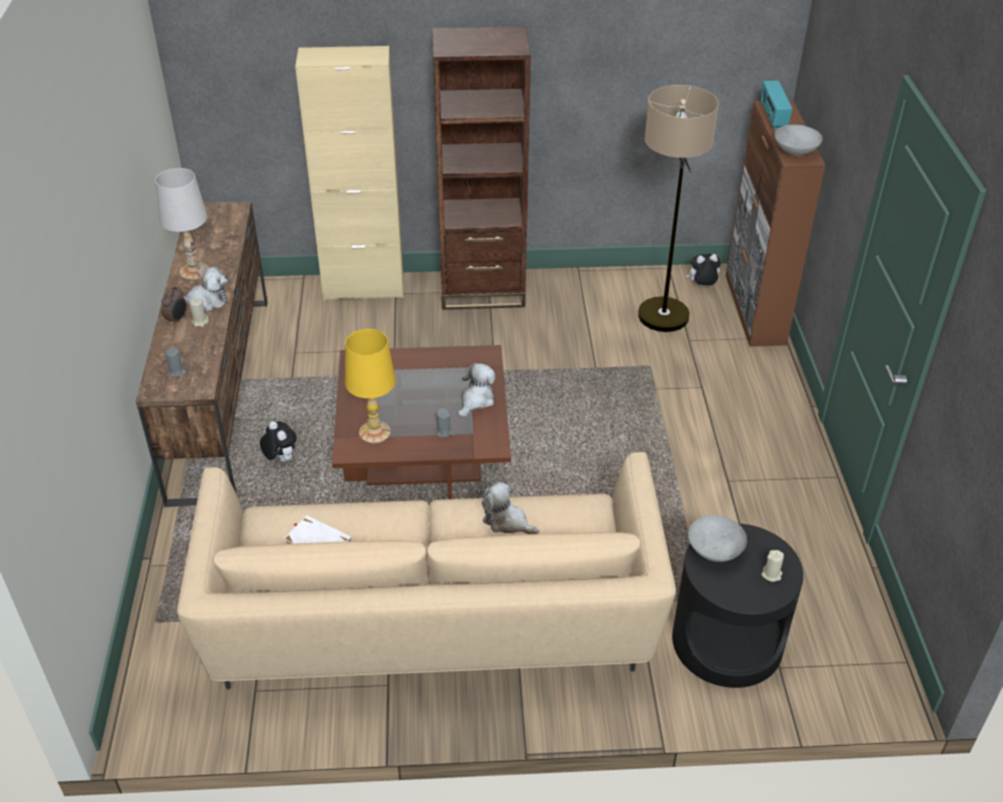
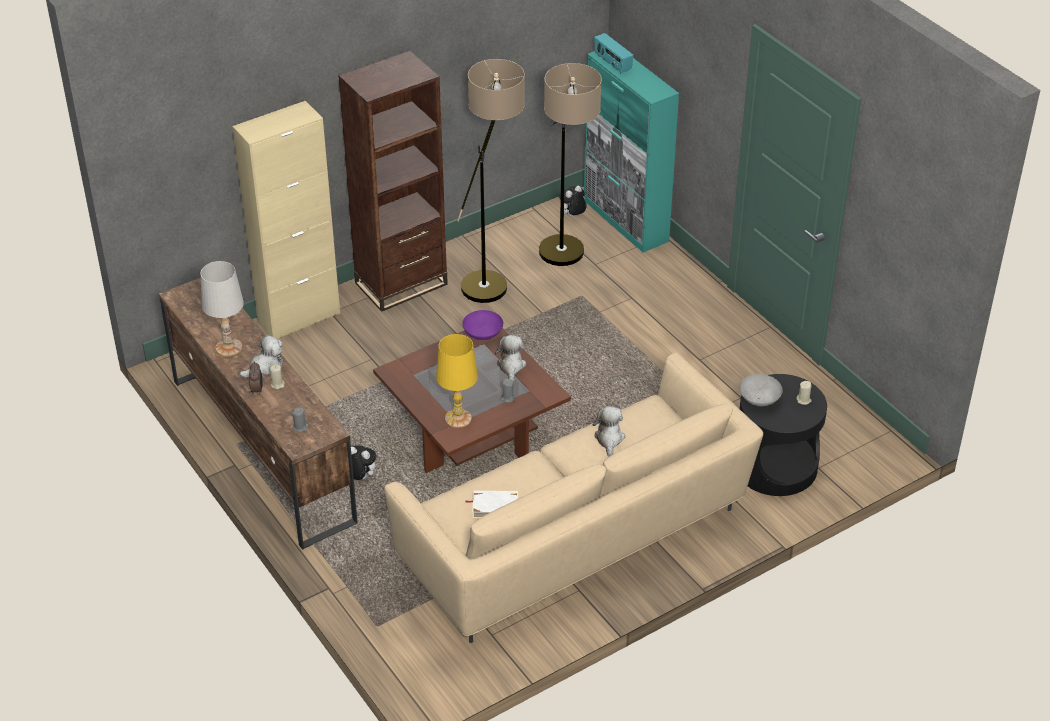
camera: 30 degrees left, 0 degrees up
plush toy [482,482,539,534] -> plush toy turned 90 degrees clockwise [592,406,625,456]
brown cabinet [726,100,826,347] -> turquoise cabinet [584,51,679,253]
grey bowl [774,125,823,156] -> none
none -> floor lamp [457,59,525,303]
none -> purple bowl [462,310,503,340]

